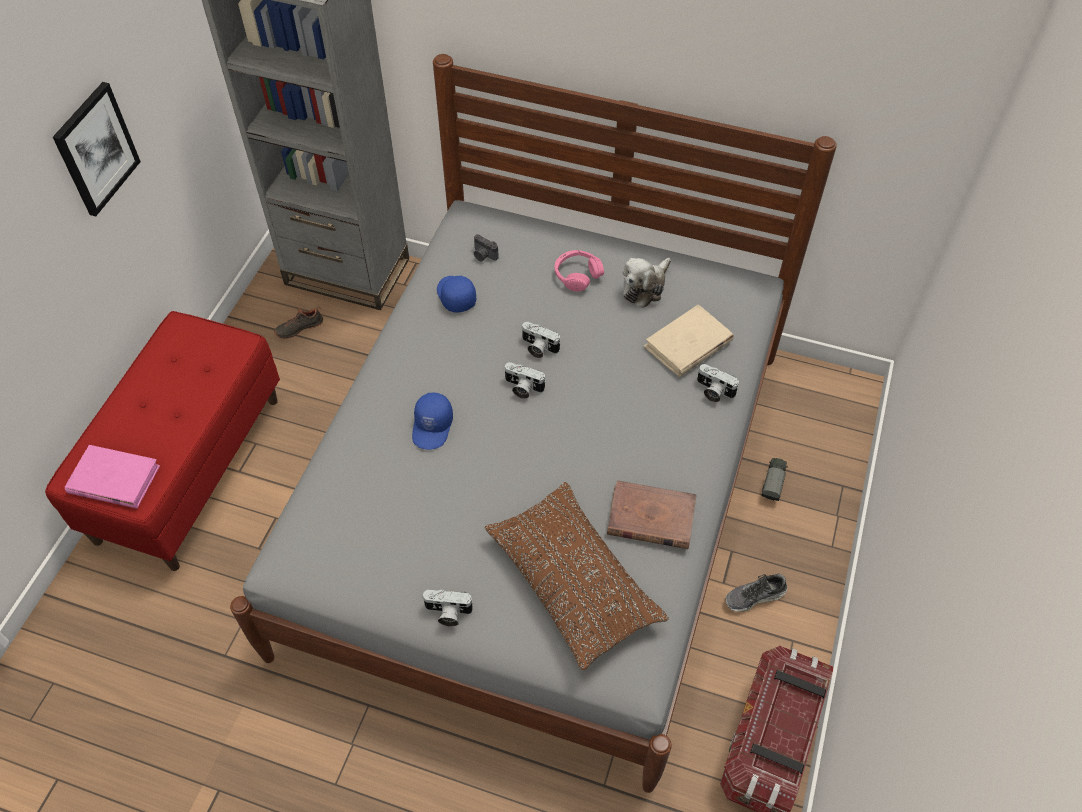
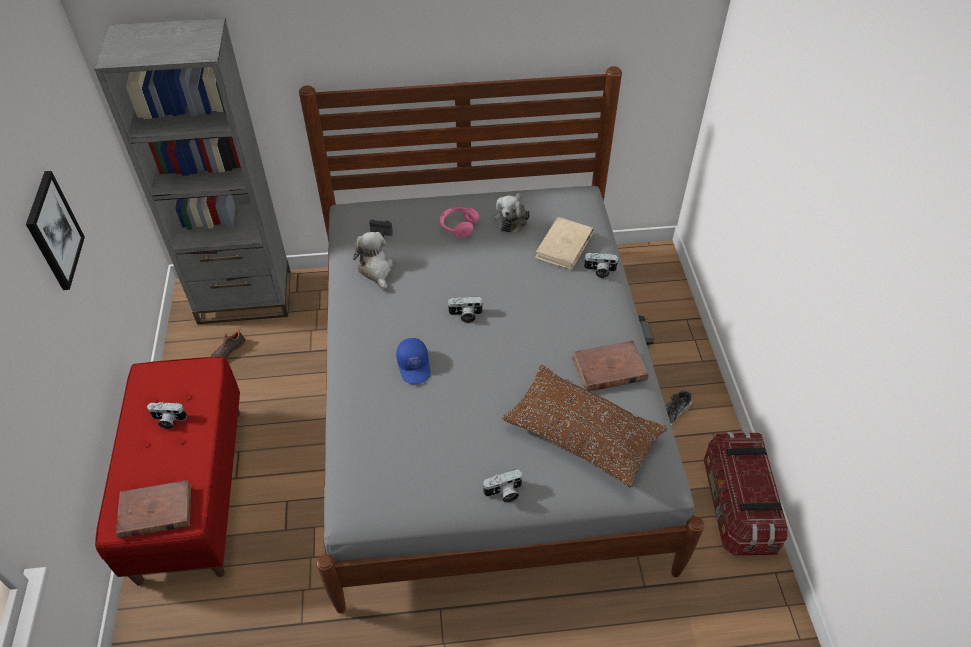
camera: 25 degrees left, 5 degrees down
pink book [65,445,160,509] -> brown book [116,480,191,539]
blue cap [437,276,476,313] -> plush toy [353,232,393,291]
camera [522,322,561,358] -> camera moved to [147,402,187,429]

